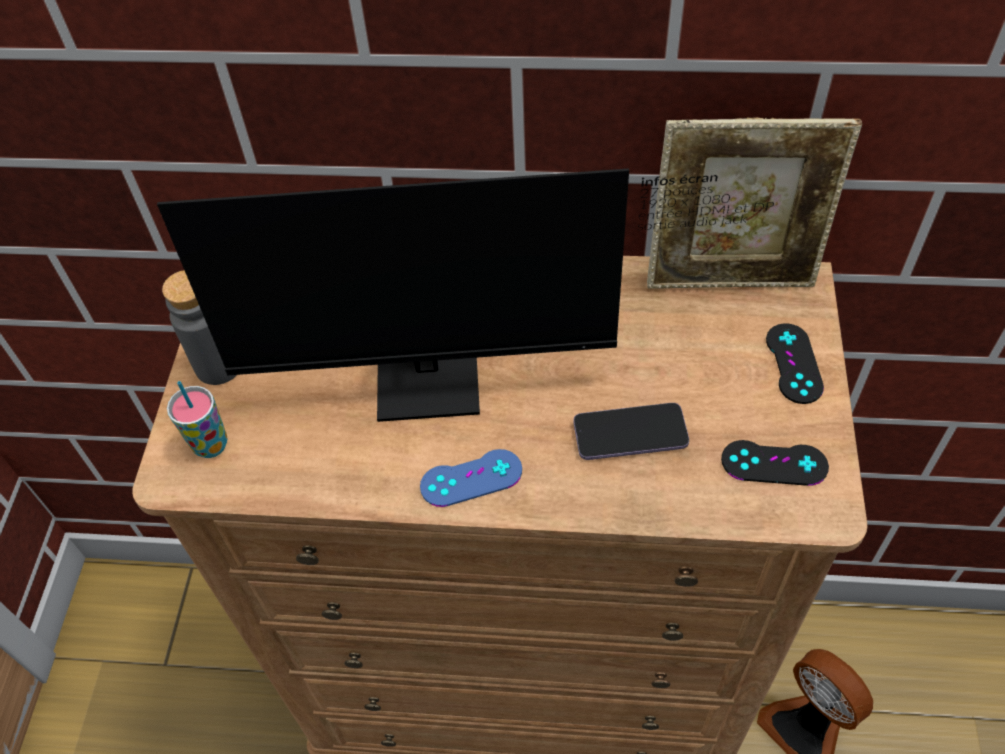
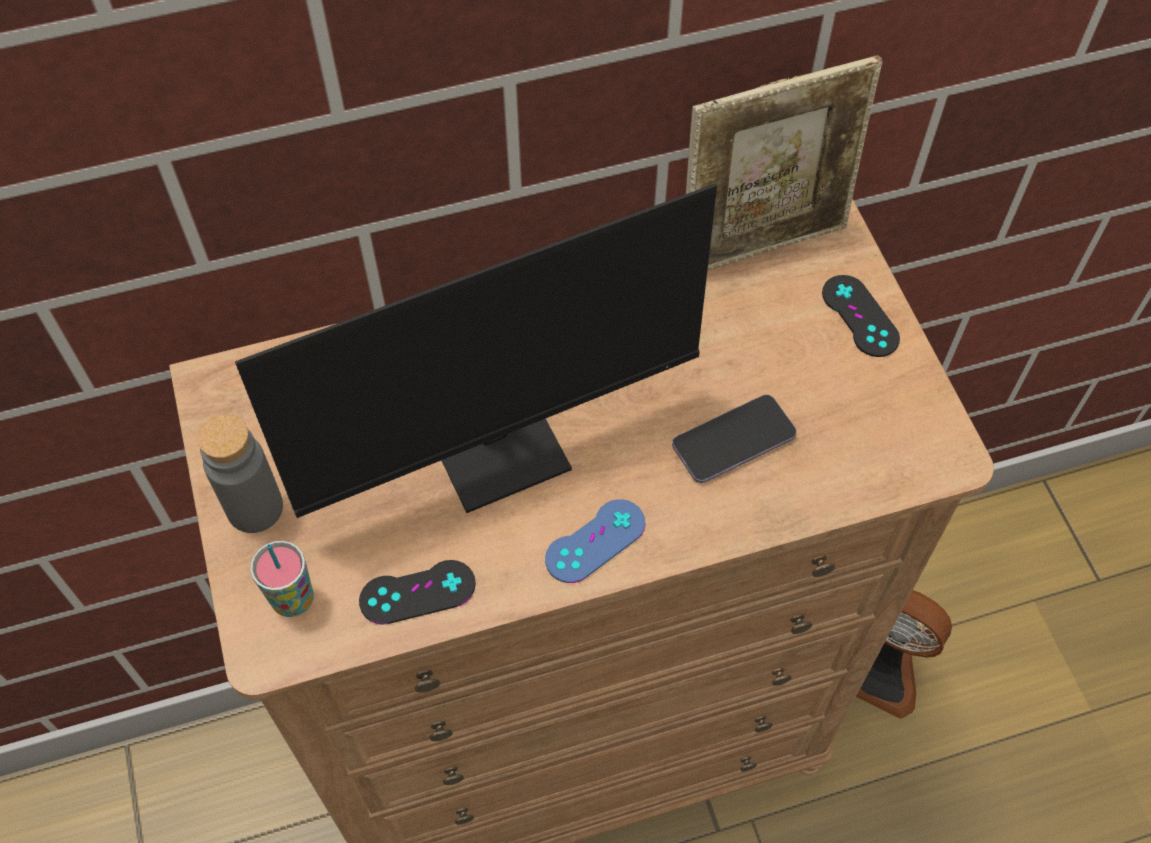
camera: 25 degrees left, 5 degrees up
black game controller [721,440,829,486] -> black game controller moved to [359,560,476,625]

